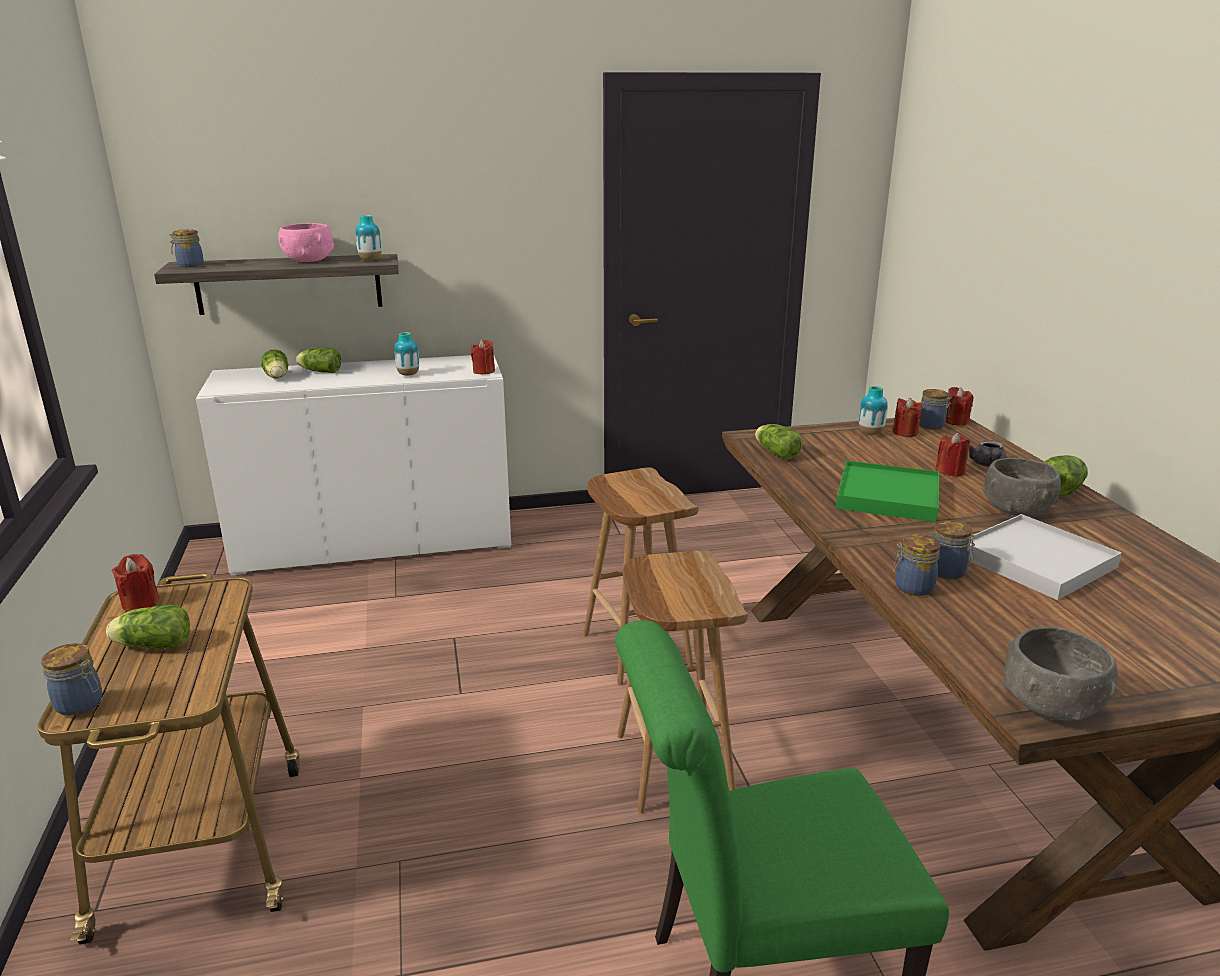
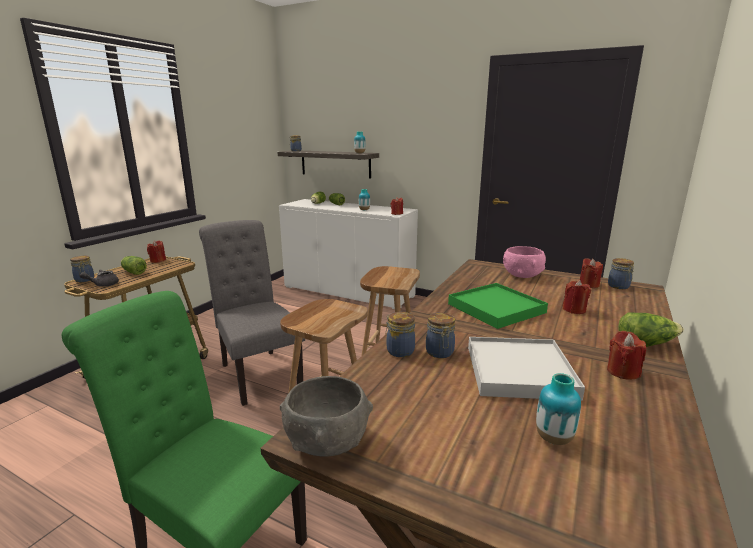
camera: 40 degrees right, 5 degrees down
pink bowl [278,223,334,262] -> pink bowl moved to [503,246,546,278]
lettuce [755,424,803,460] -> none
vase [859,386,888,435] -> vase moved to [536,373,581,445]
red candle [946,387,973,426] -> red candle moved to [607,331,646,380]
grey teapot [969,440,1007,467] -> grey teapot moved to [80,269,119,287]
grey bowl [982,458,1061,516] -> none
none -> grey chair [199,220,305,406]

